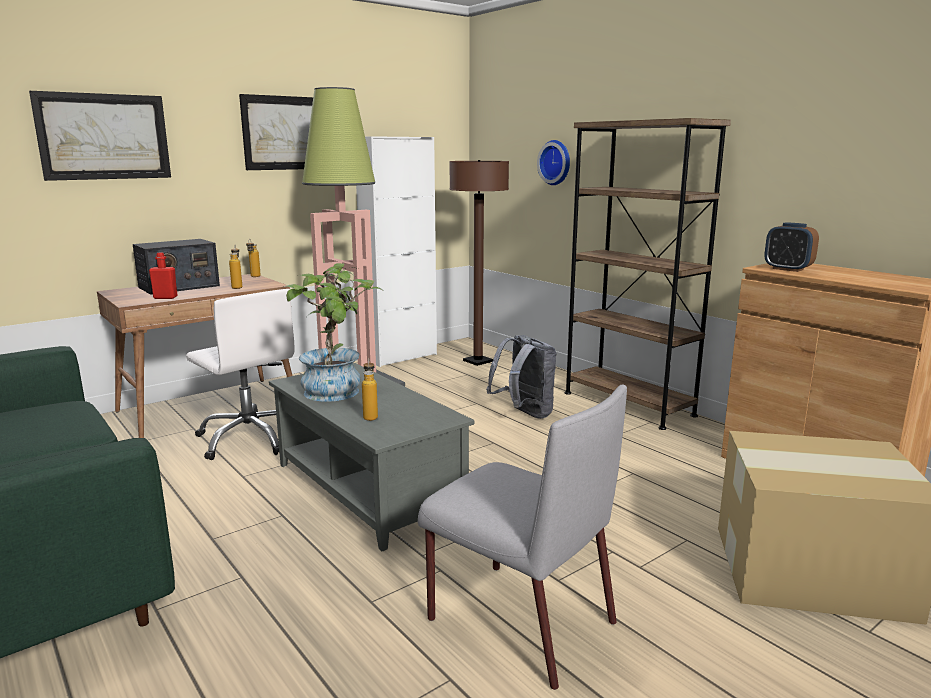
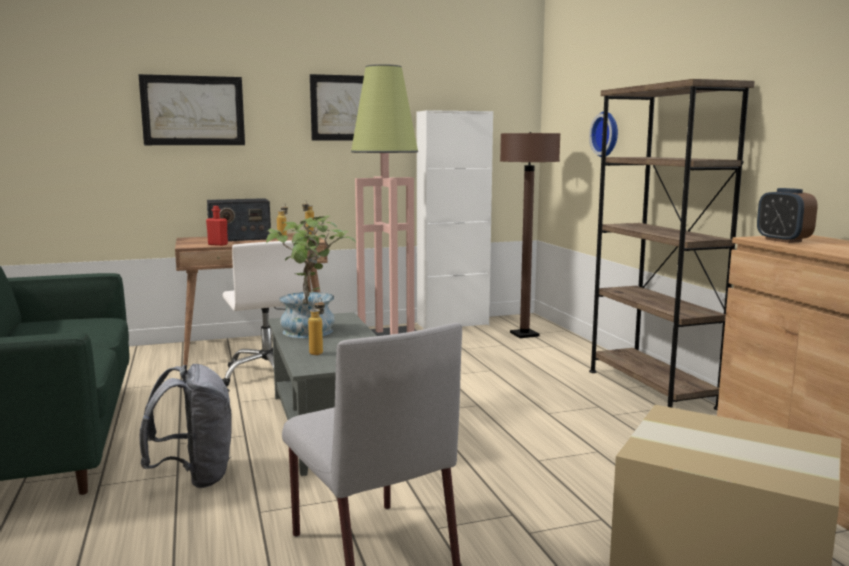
camera: 20 degrees right, 5 degrees down
grey backpack [486,335,556,419] -> grey backpack moved to [139,364,232,488]

